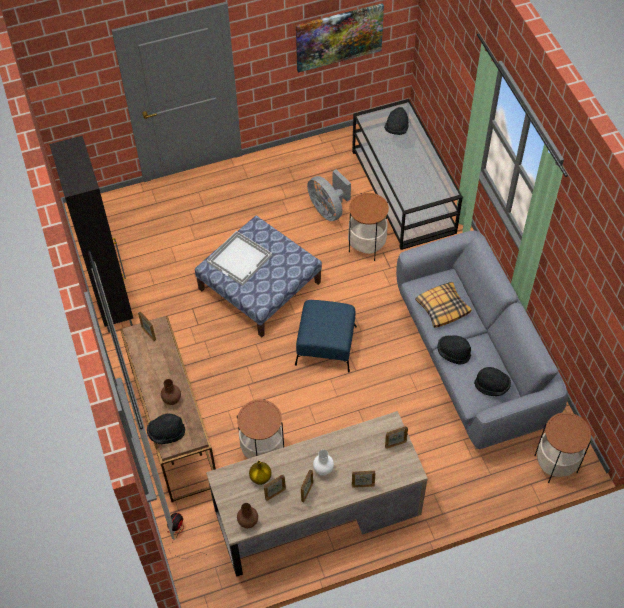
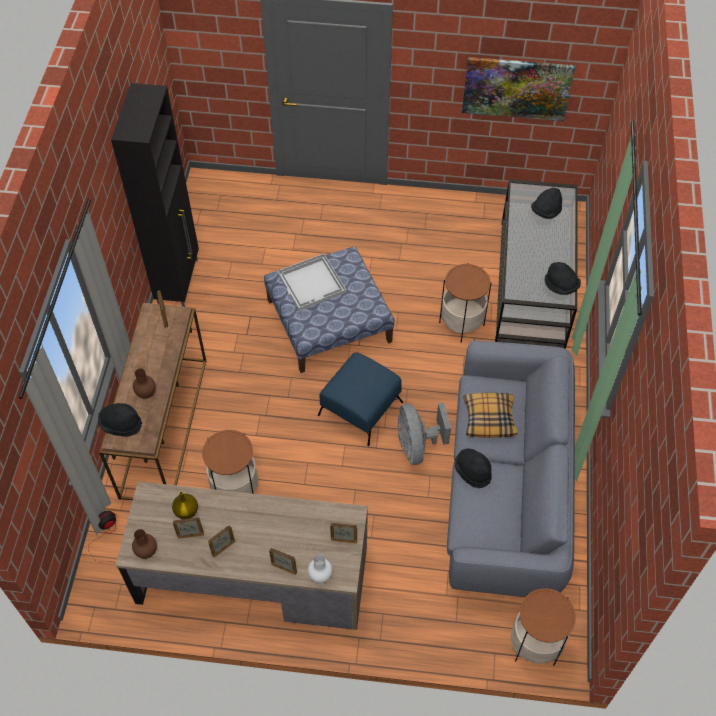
camera: 25 degrees right, 0 degrees up
grey fan [307,169,351,221] -> grey fan moved to [398,403,451,465]
white vase [313,450,334,475] -> white vase moved to [308,554,332,583]
black hat [474,367,511,396] -> black hat moved to [544,262,581,295]

